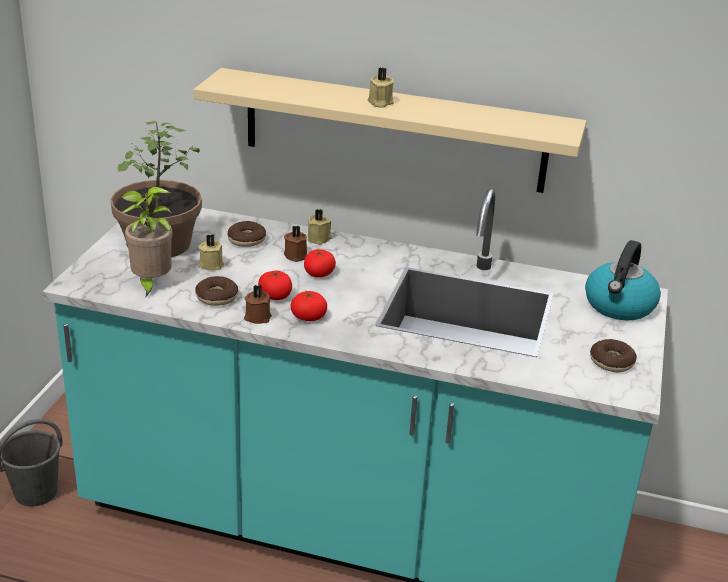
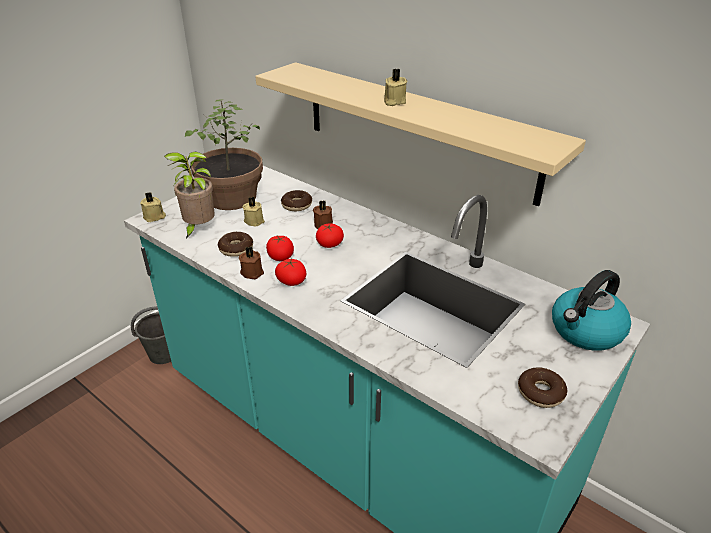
camera: 25 degrees right, 5 degrees up
beige candle [308,209,332,245] -> beige candle moved to [140,193,166,222]

